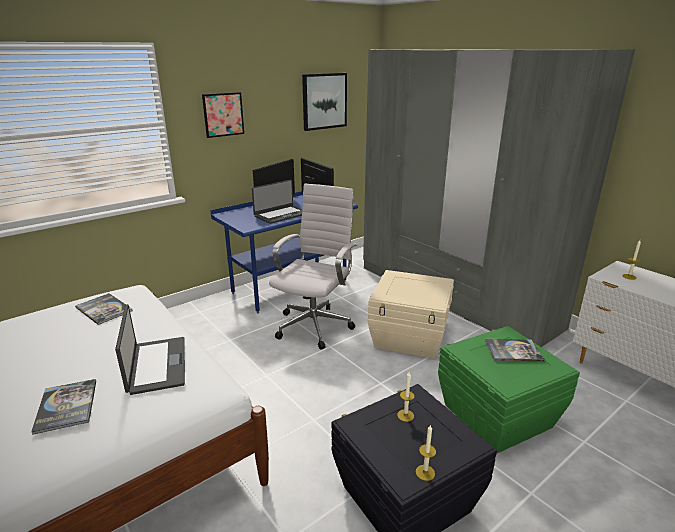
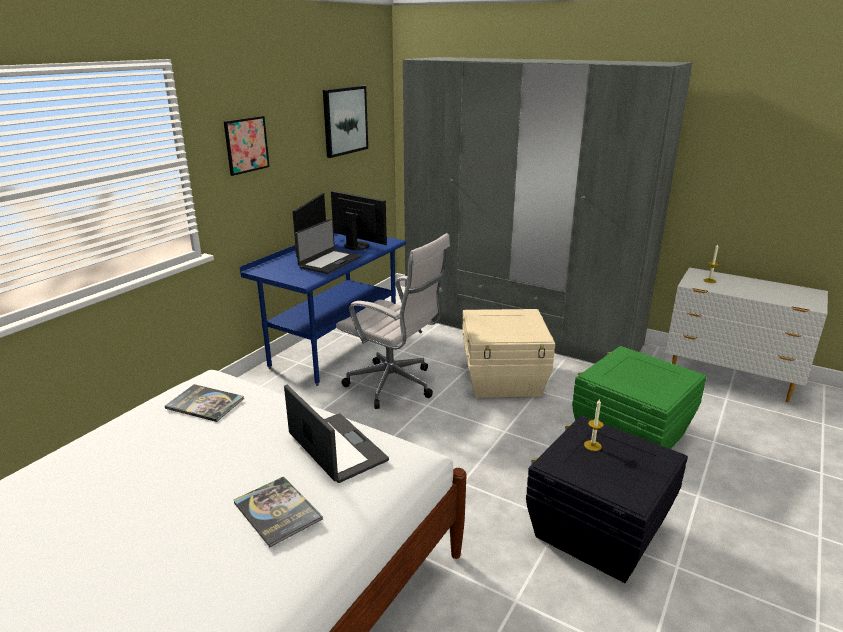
camera: 20 degrees left, 0 degrees up
white office chair [269,184,357,350] -> white office chair turned 120 degrees clockwise [336,233,450,409]
candle [416,424,436,481] -> none
book [485,339,545,362] -> none

